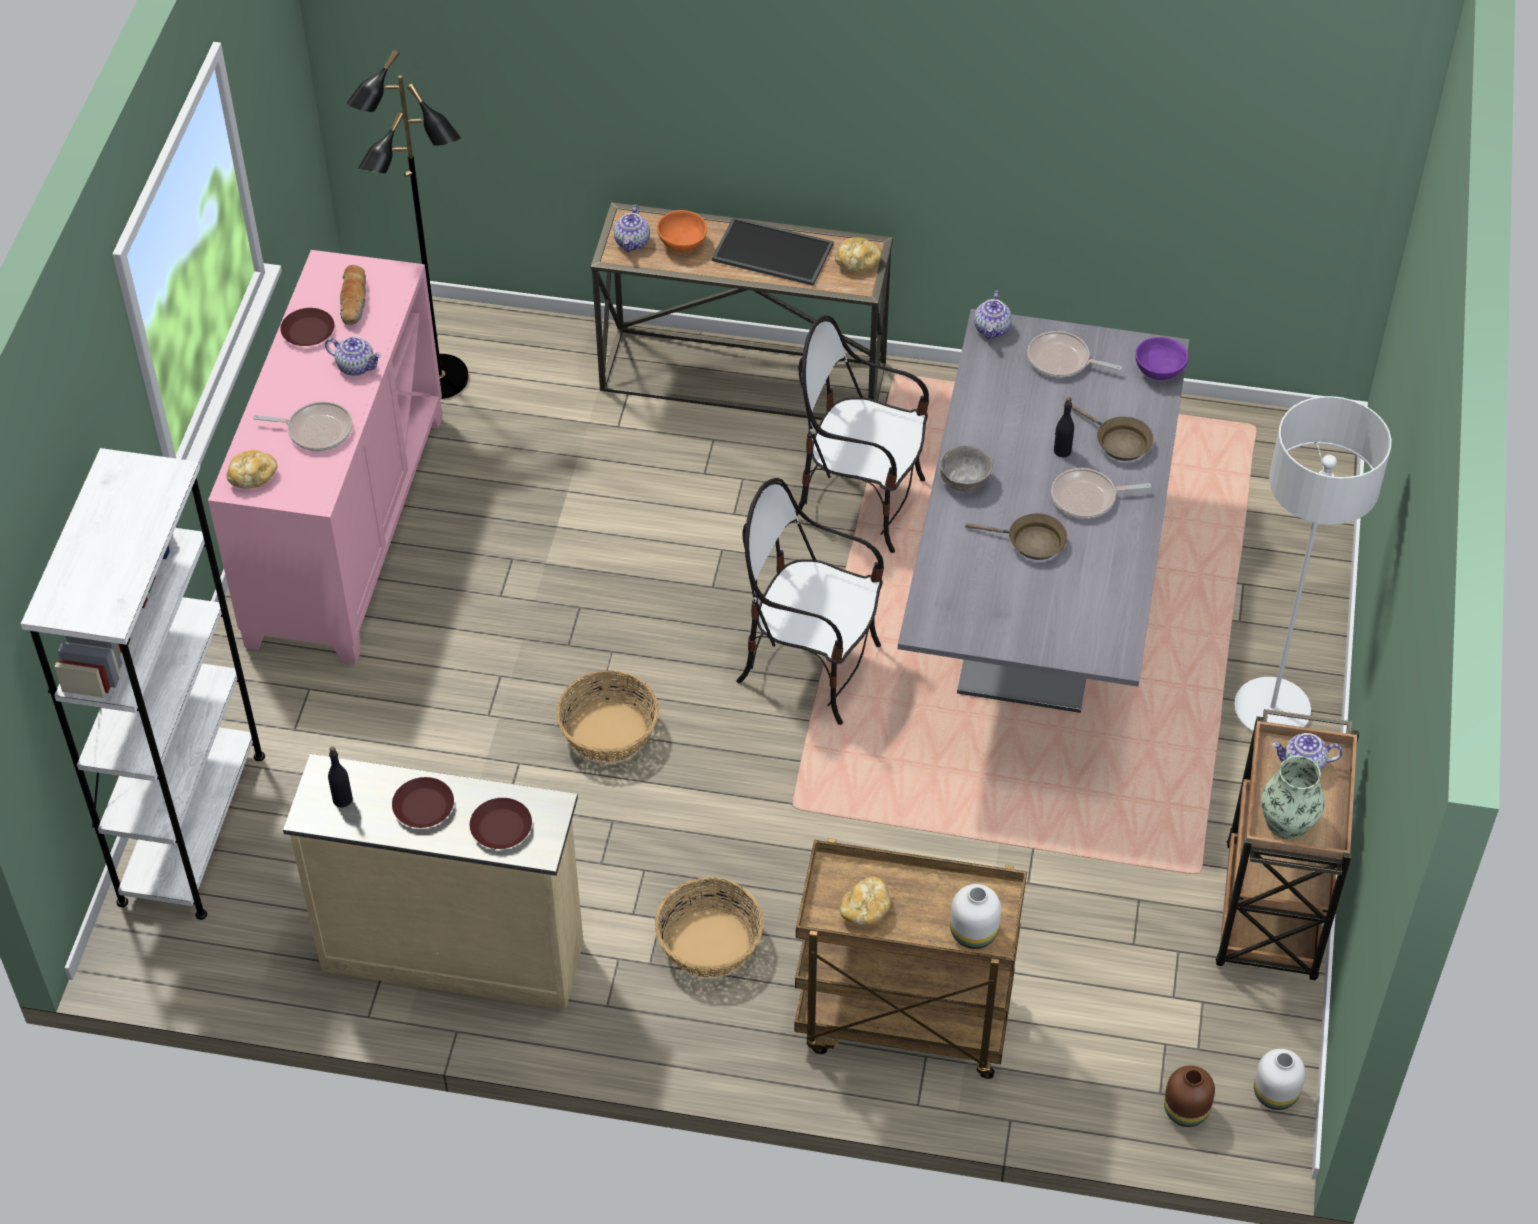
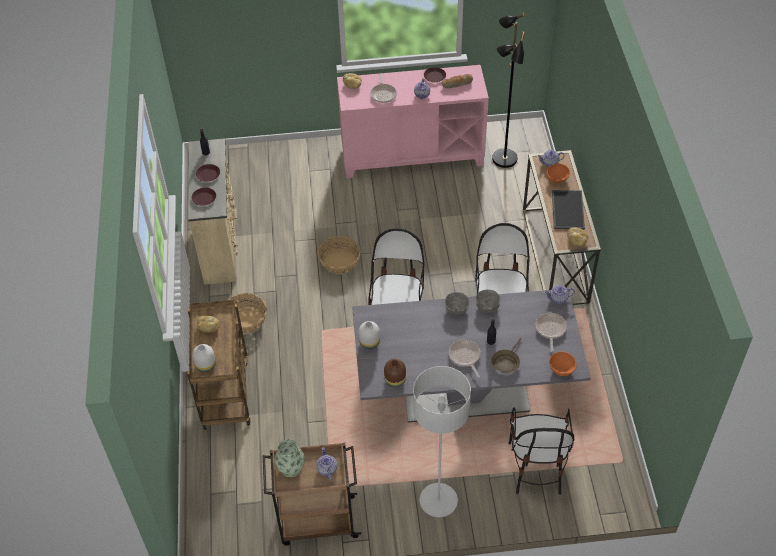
camera: 75 degrees right, 0 degrees up
white bookcase [21,448,265,920] -> none
brown frying pan [965,513,1067,560] -> none
purple bowl [1135,337,1188,380] -> orange bowl [549,352,577,376]
brown vase [1164,1065,1215,1127] -> brown vase moved to [384,359,406,387]
white vase [1254,1049,1306,1110] -> white vase moved to [358,321,380,349]
none -> grey bowl [475,289,501,313]
none -> chair [508,408,574,495]

